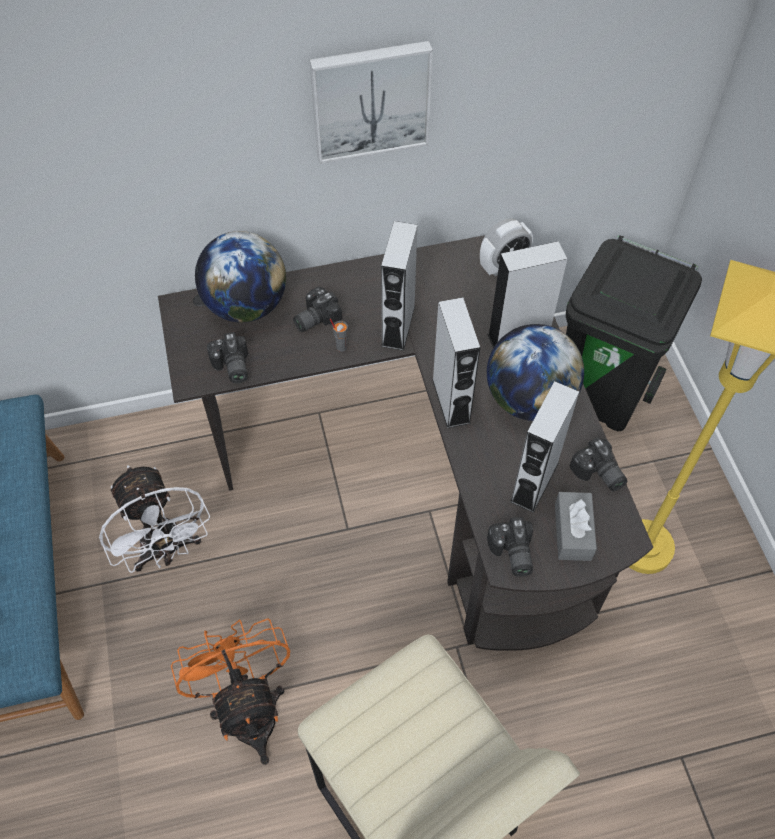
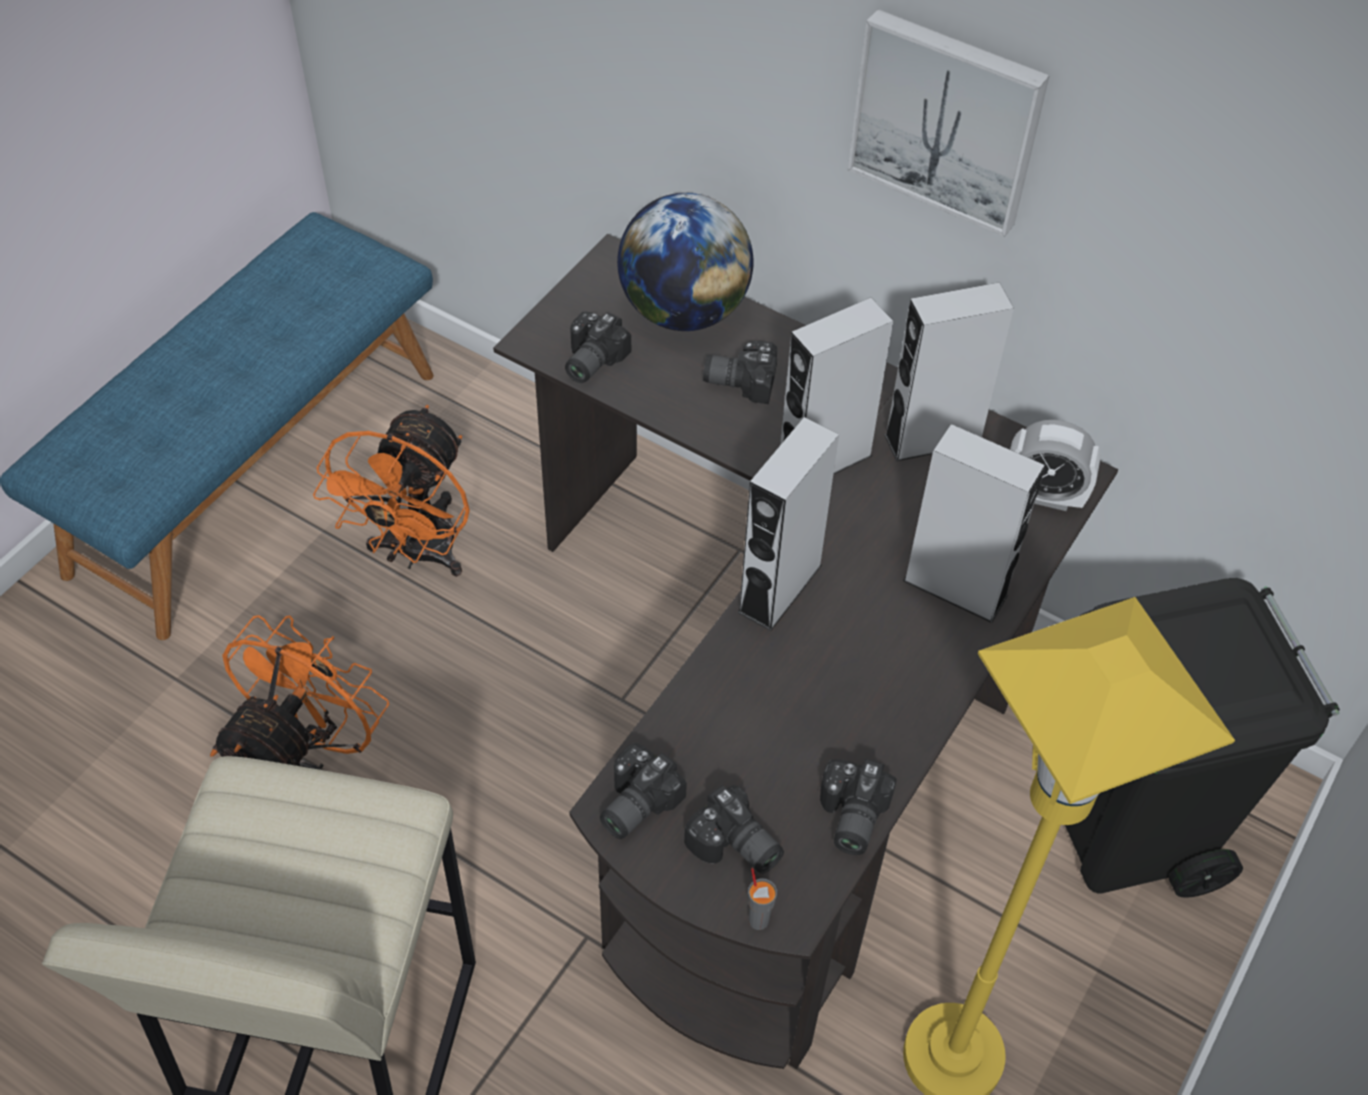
camera: 45 degrees right, 5 degrees down
white fan [99,465,210,573] -> orange fan [313,405,470,577]
grey cup [330,318,348,352] -> grey cup moved to [748,868,777,930]
globe [487,324,584,421] -> none
grey speaker [510,381,579,513] -> grey speaker moved to [884,282,1014,461]
grey tissue box [555,492,597,561] -> camera [684,784,784,874]

